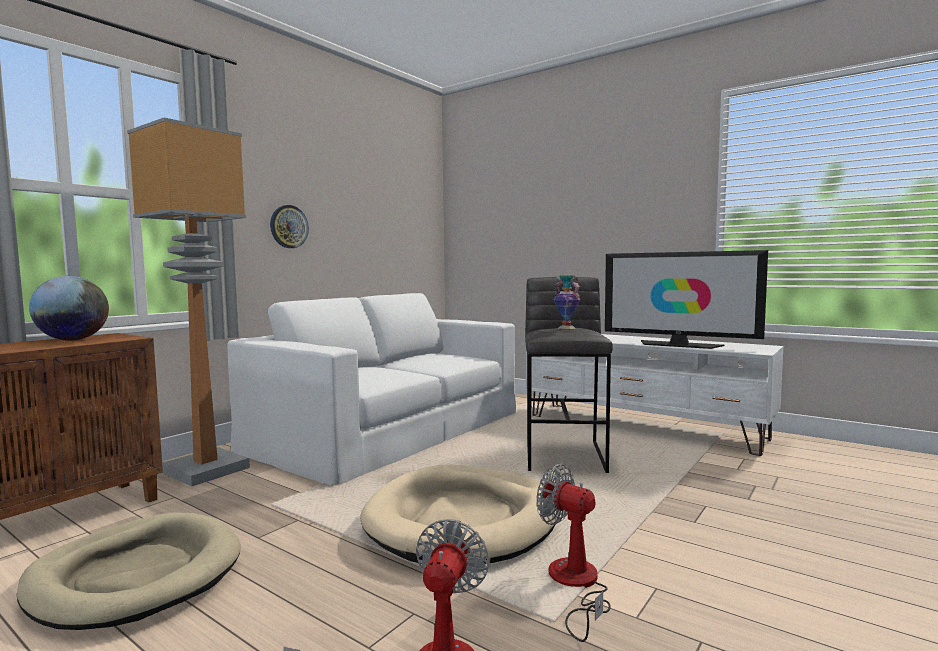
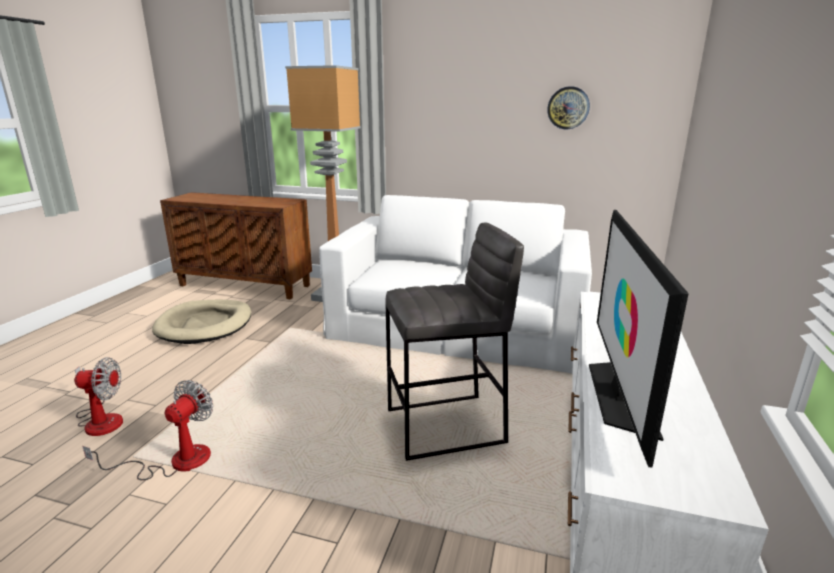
camera: 70 degrees right, 15 degrees up
globe [29,276,109,340] -> none
wall clock [270,205,309,248] -> wall clock moved to [547,86,590,129]
beige dog bed [360,464,559,564] -> none
vase [553,275,581,329] -> none

